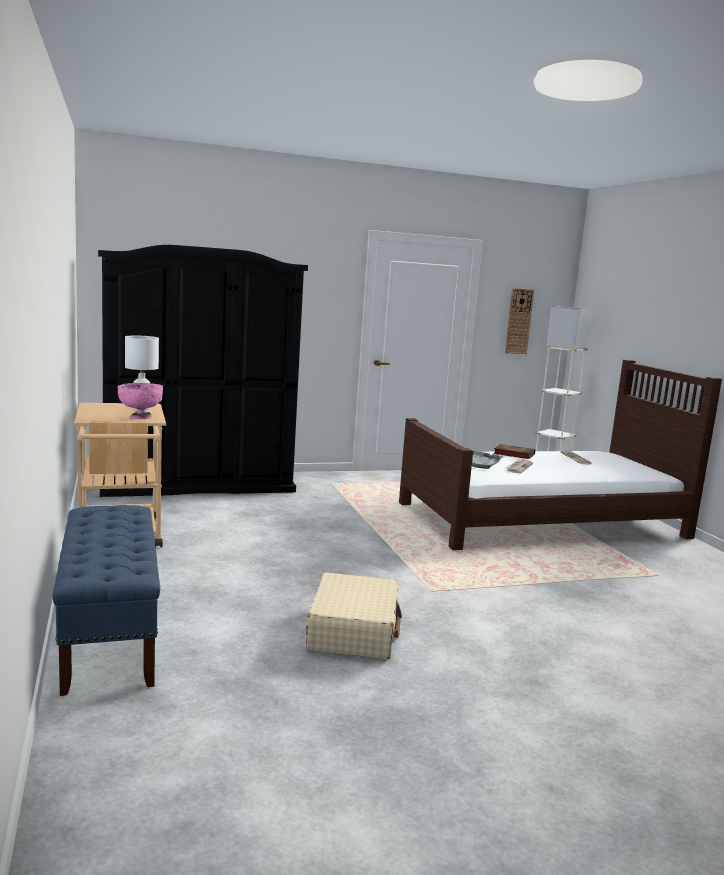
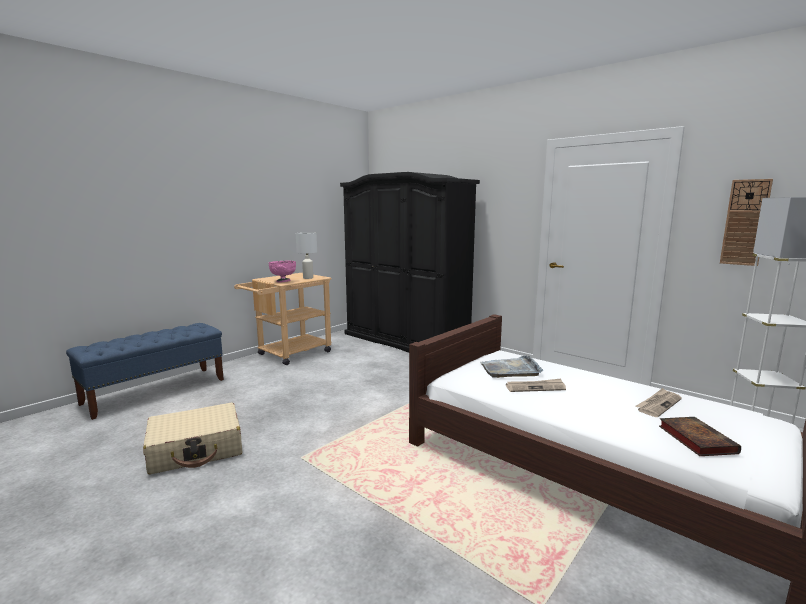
camera: 60 degrees right, 0 degrees up
book [493,444,535,459] -> book moved to [659,417,741,456]

